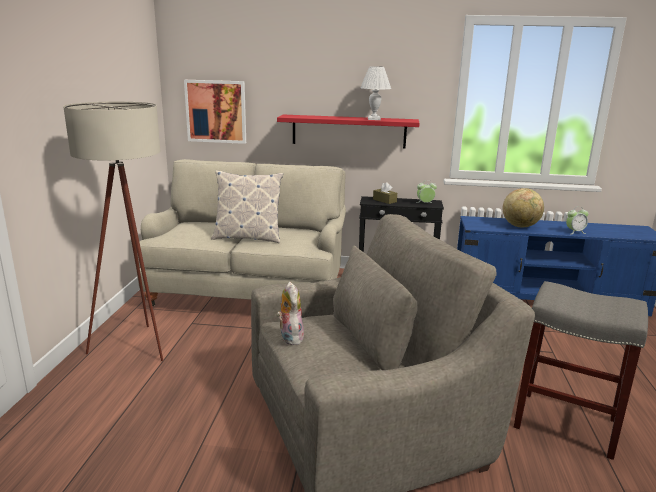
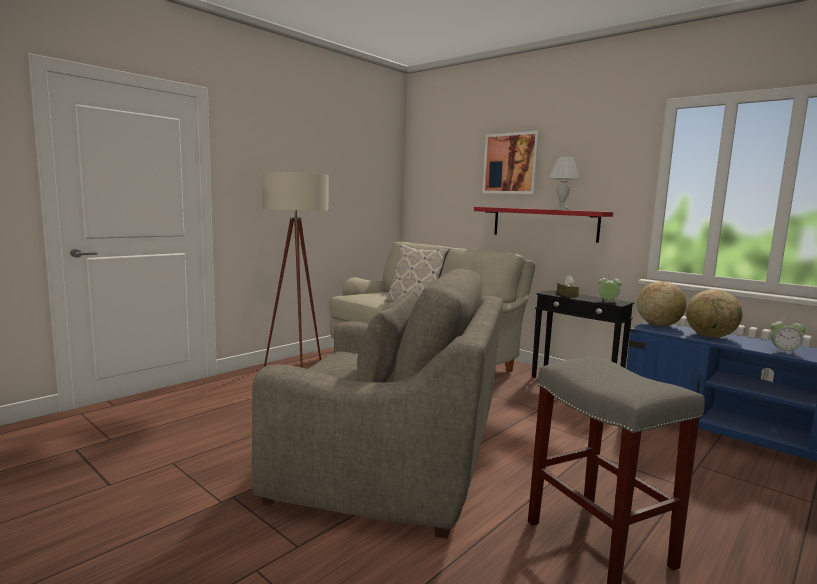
camera: 35 degrees right, 10 degrees down
picture [184,80,246,144] -> picture moved to [482,131,540,194]
plush toy [276,282,304,345] -> none
none -> globe [637,281,687,326]

